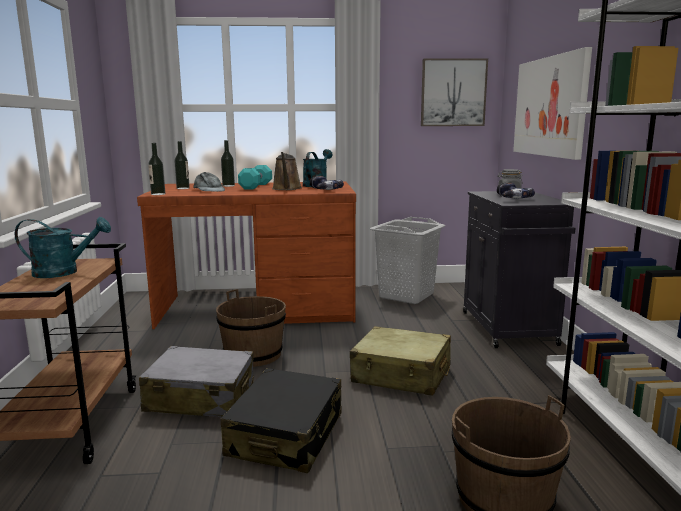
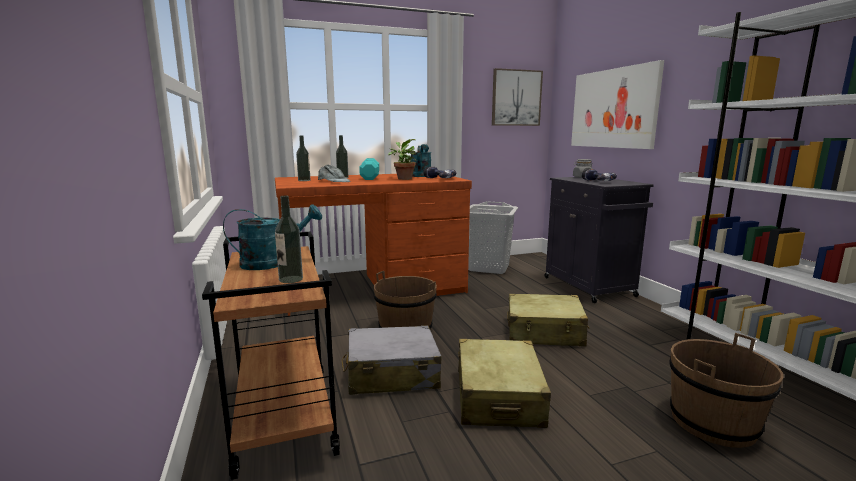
camera: 15 degrees left, 0 degrees up
bottle [148,143,165,195] -> bottle moved to [275,196,303,283]
black suitcase [221,368,342,473] -> beige suitcase [458,339,551,428]
brown watering can [272,152,302,190] -> potted plant [388,139,417,180]

